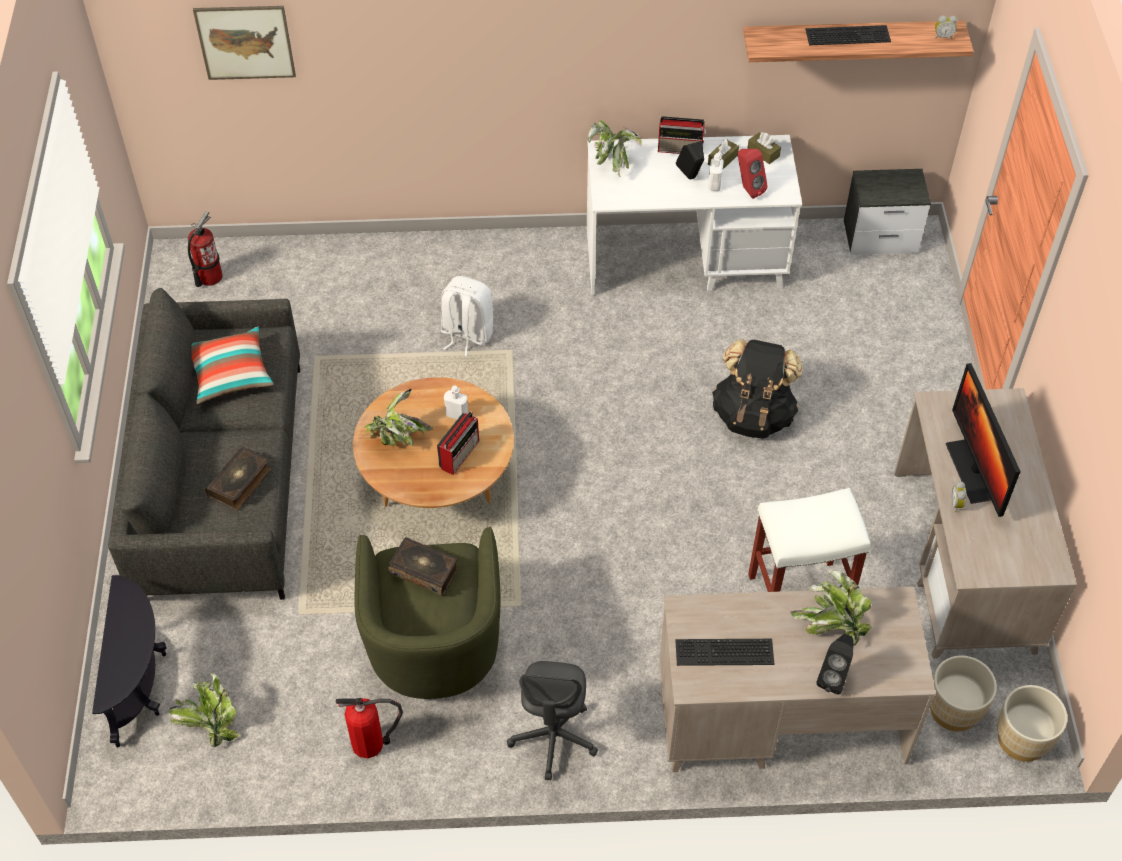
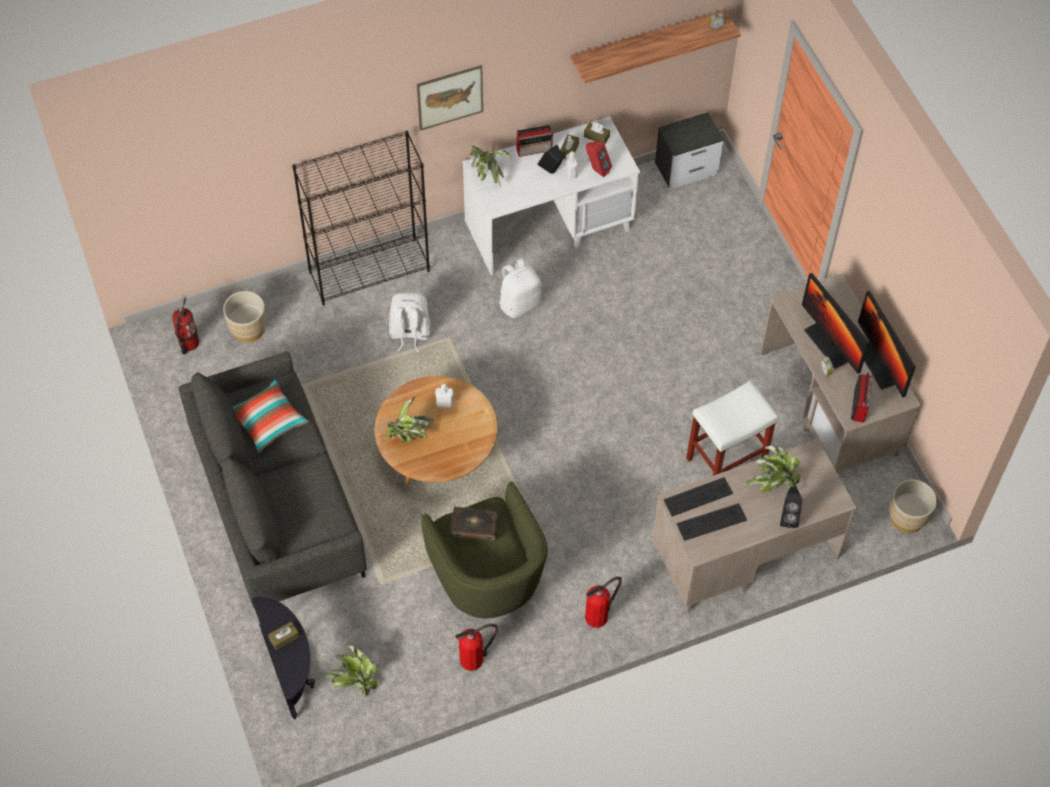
camera: 20 degrees left, 5 degrees up
picture [193,6,296,80] -> picture moved to [417,65,483,131]
book [205,447,271,511] -> none
radio [437,411,479,475] -> radio moved to [851,372,872,423]
grey office chair [507,661,598,781] -> fire extinguisher [585,577,621,628]
black backpack [712,340,802,439] -> none
keyboard [805,25,891,45] -> keyboard moved to [664,477,733,517]
beige planter [930,656,997,731] -> beige planter moved to [223,291,267,343]
none -> brown tissue box [268,621,299,650]
none -> black bookcase [292,131,430,306]
none -> white backpack [499,258,541,318]
none -> monitor [858,290,916,397]

